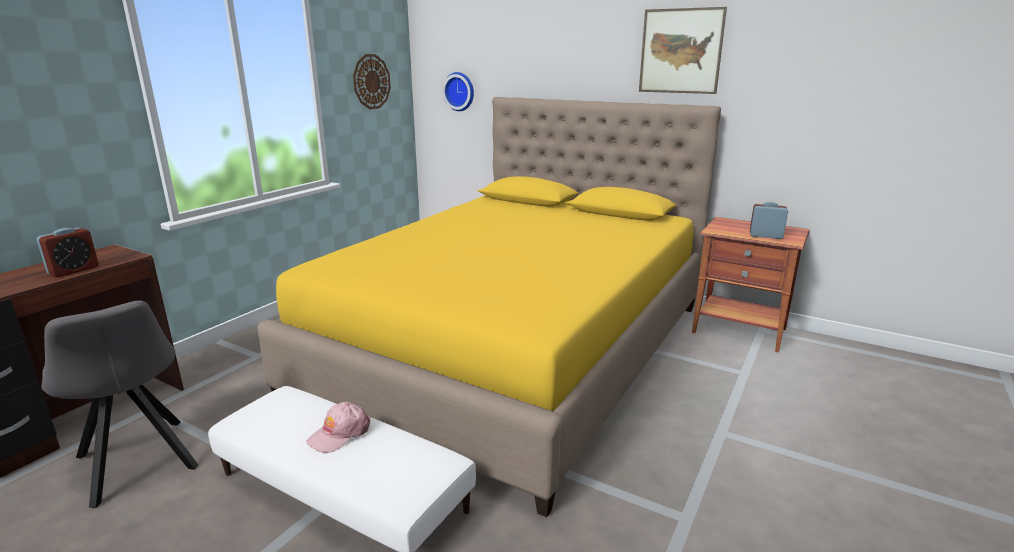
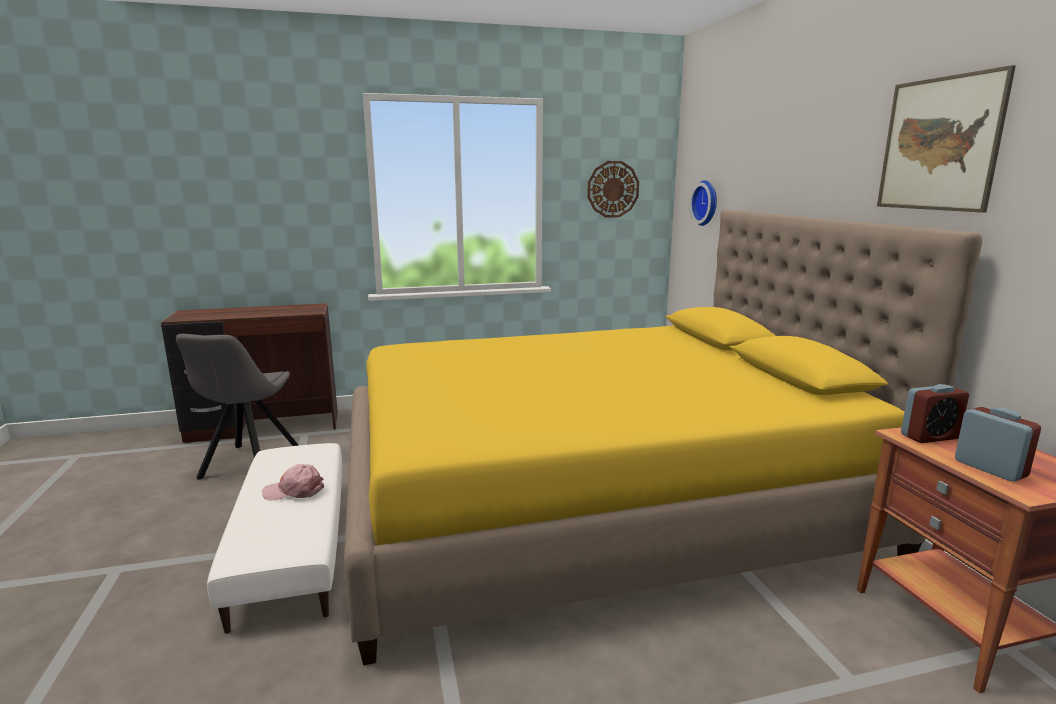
camera: 45 degrees right, 5 degrees down
alarm clock [36,228,99,277] -> alarm clock moved to [901,384,969,443]

